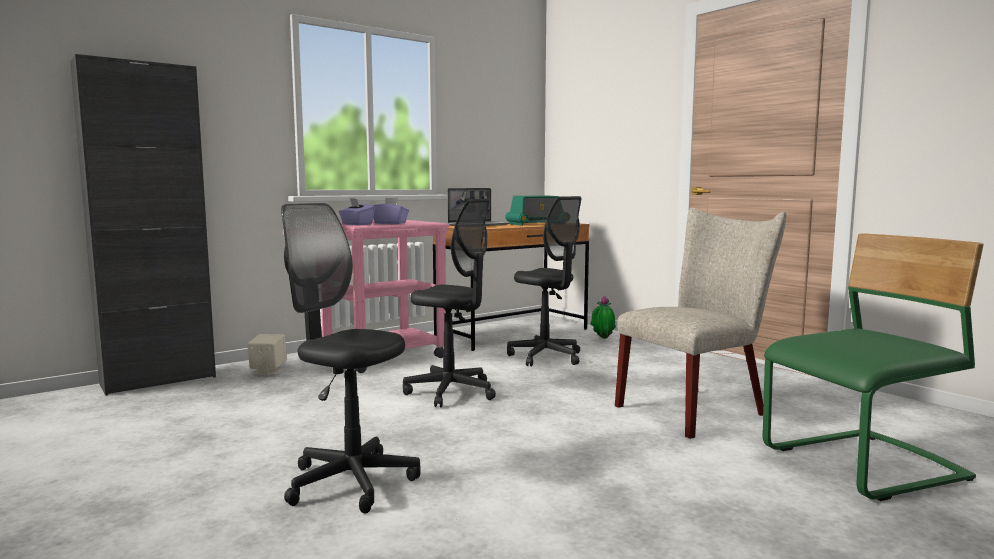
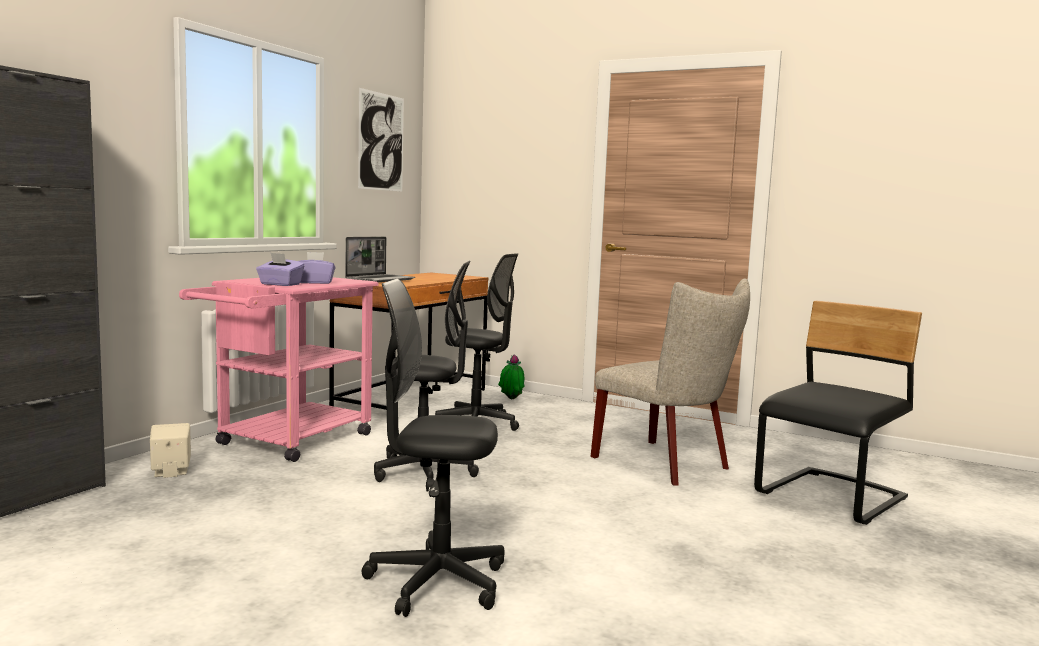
camera: 25 degrees left, 0 degrees up
radio [505,195,559,226] -> none
beige chair [615,208,786,439] -> beige chair turned 105 degrees clockwise [591,278,750,485]
green chair [762,233,984,501] -> black chair [754,301,922,525]
none -> picture [358,88,404,192]

